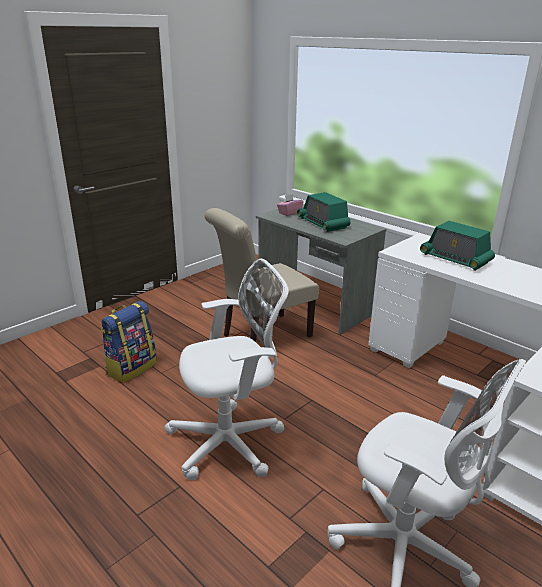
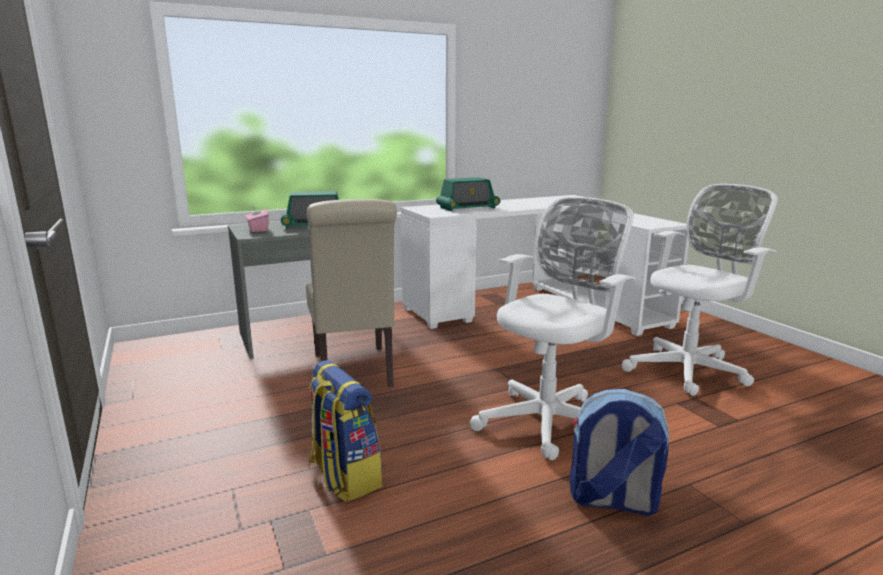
camera: 70 degrees left, 10 degrees down
white office chair [164,259,289,480] -> white office chair turned 45 degrees clockwise [470,197,636,460]
none -> backpack [570,389,670,516]

